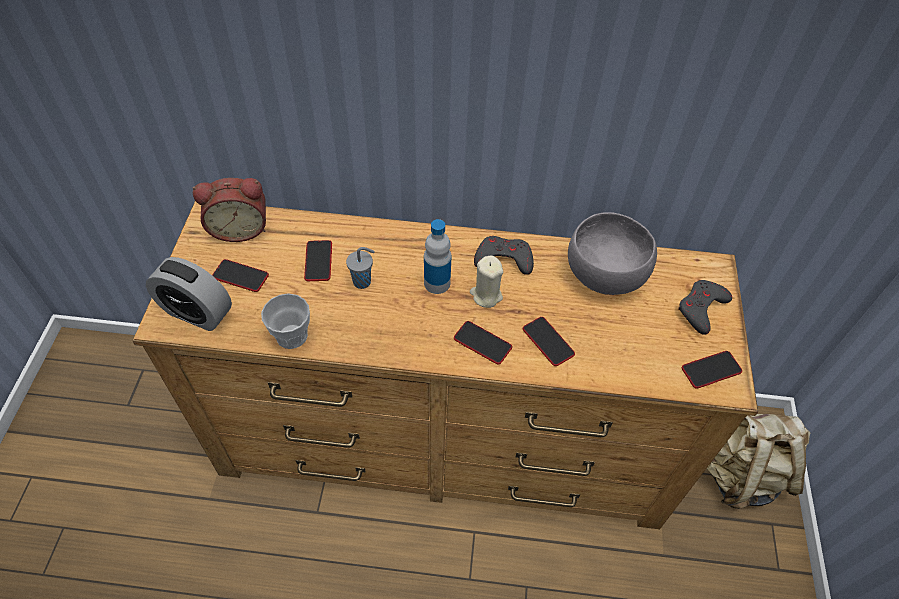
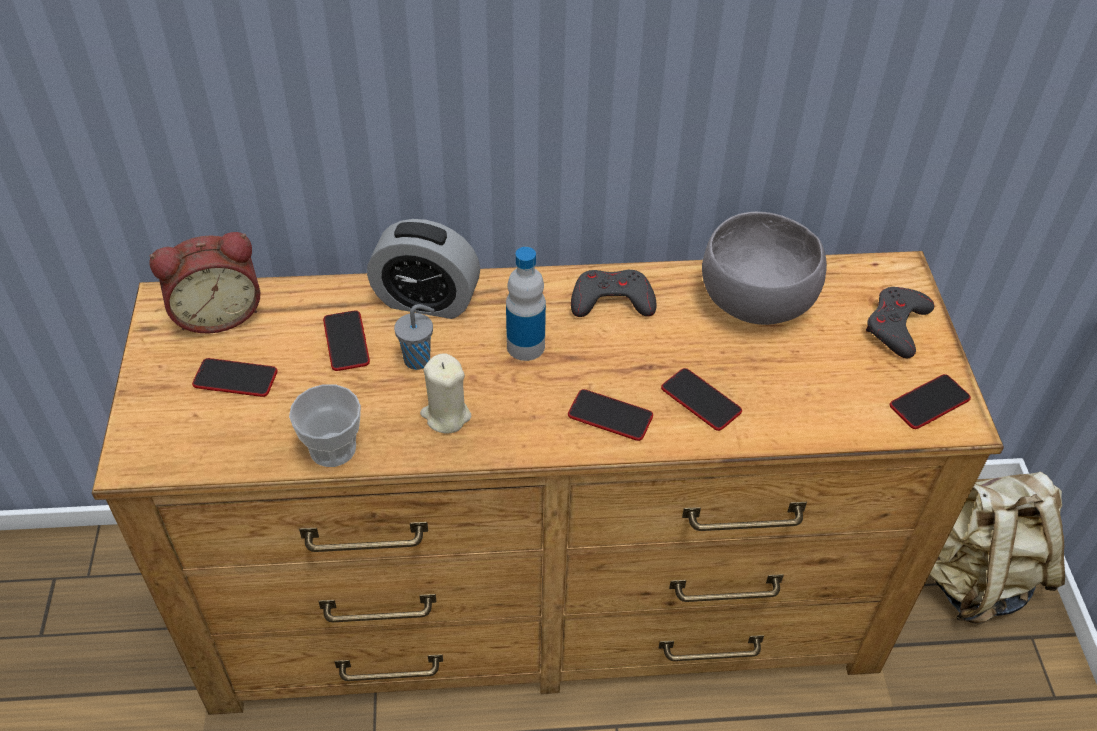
camera: 10 degrees left, 5 degrees down
alarm clock [146,257,232,331] -> alarm clock moved to [367,219,480,319]
beige candle [470,256,503,308] -> beige candle moved to [420,353,472,434]

